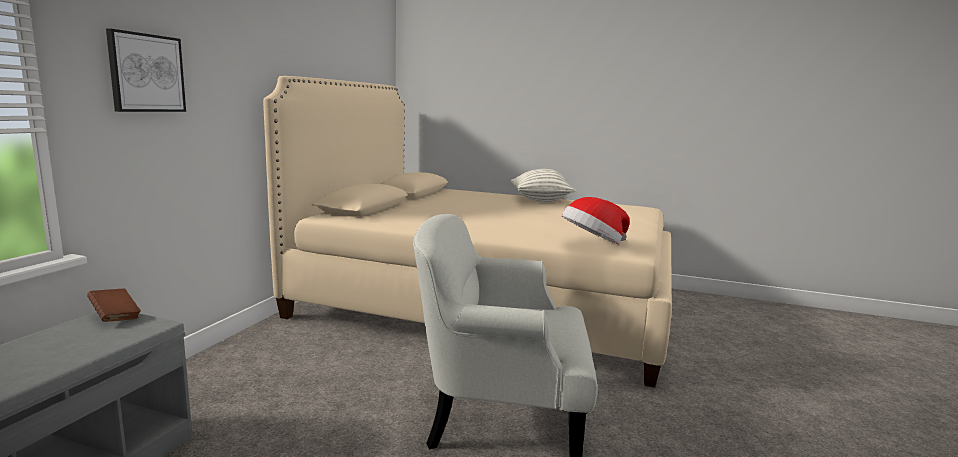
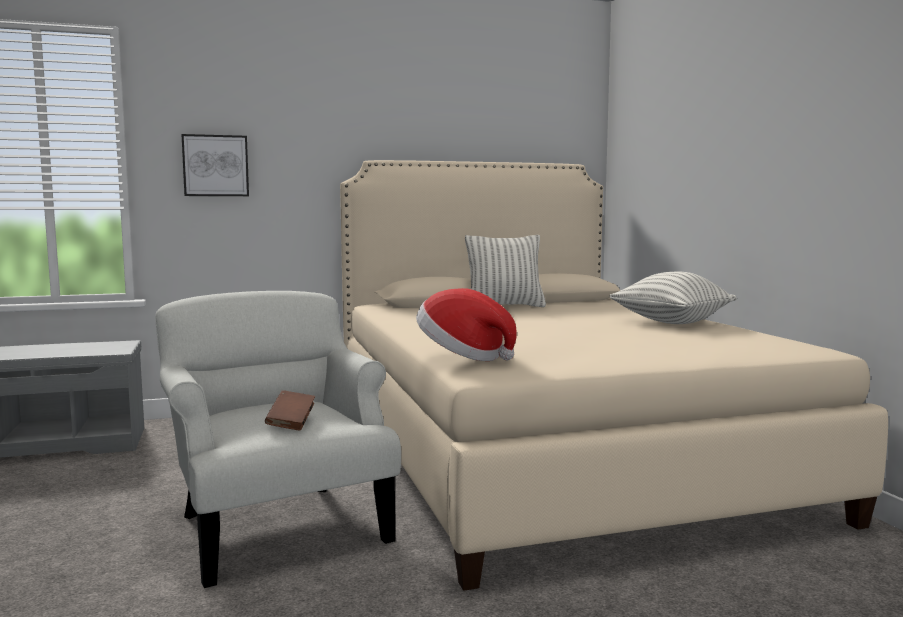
camera: 55 degrees right, 5 degrees down
brown book [87,288,141,322] -> brown book moved to [265,390,315,430]
none -> pillow [465,235,546,307]

